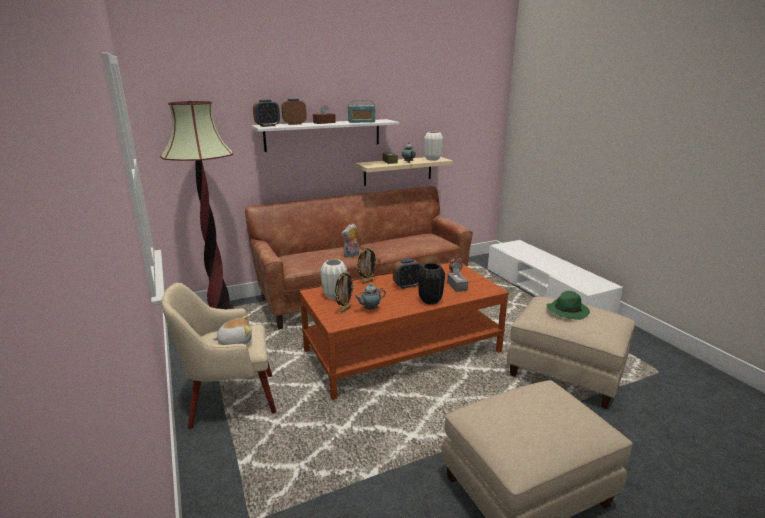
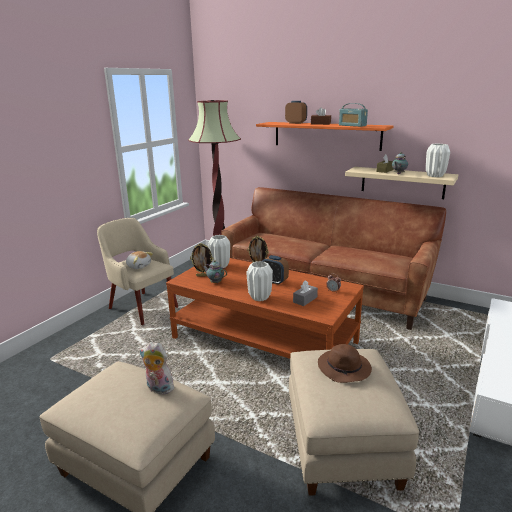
camera: 55 degrees right, 0 degrees up
white shelf [252,119,399,152] -> orange shelf [256,122,393,151]
alarm clock [253,100,280,127] -> none
plush toy [341,223,359,257] -> plush toy moved to [139,342,174,394]
black vase [418,263,445,304] -> white vase [246,261,273,301]
green hat [547,291,590,320] -> brown hat [318,344,372,383]

